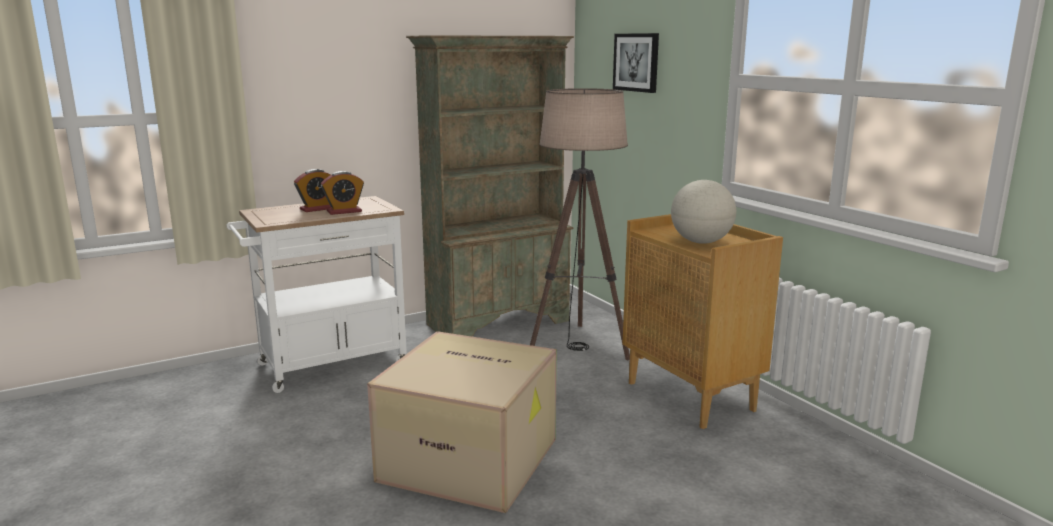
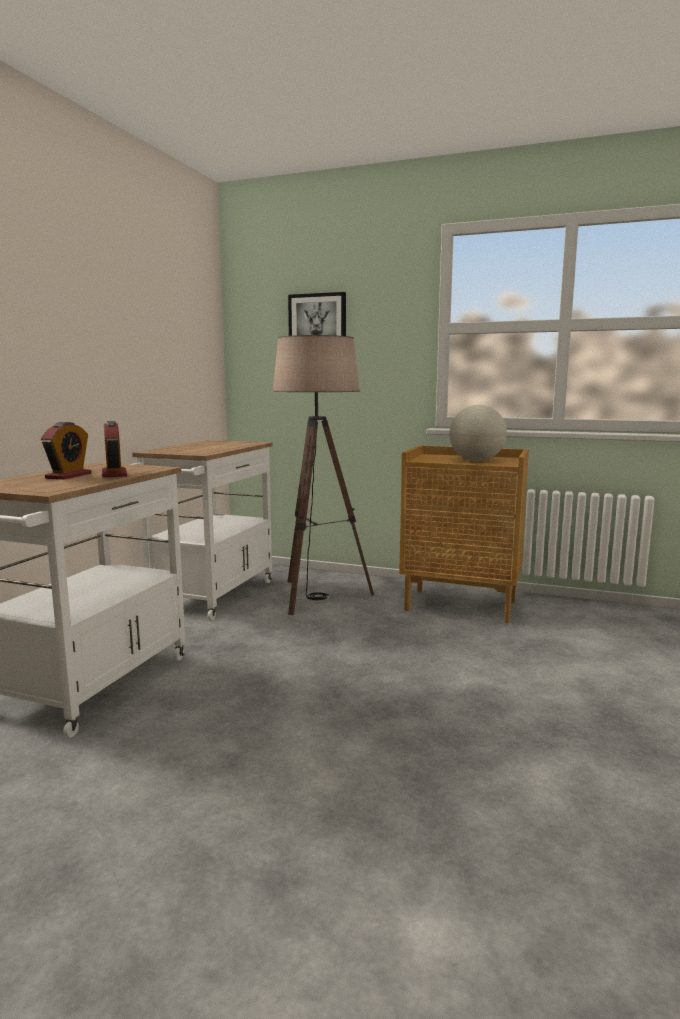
camera: 40 degrees left, 5 degrees down
alarm clock [320,171,364,215] -> alarm clock turned 135 degrees clockwise [102,421,127,477]
cardboard box [367,331,557,513] -> none
green bookcase [406,35,574,337] -> white cart [132,440,272,620]

